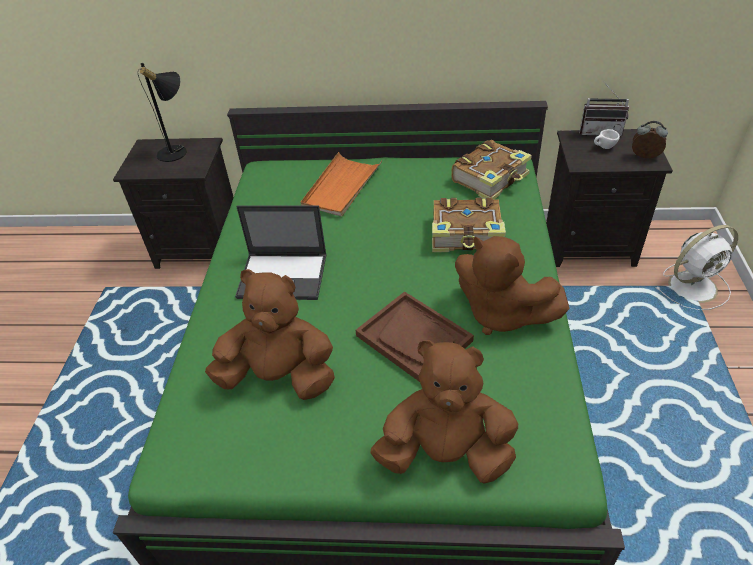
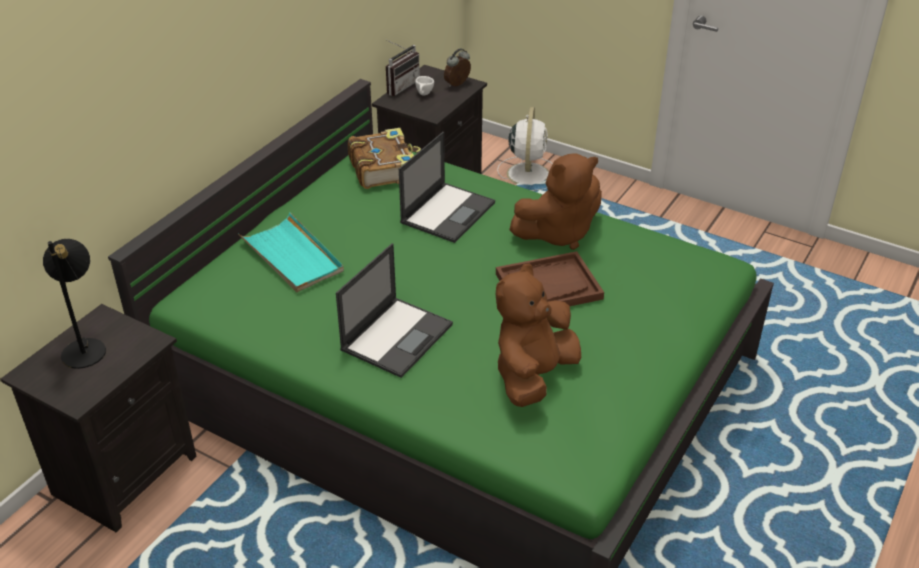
camera: 65 degrees left, 5 degrees down
orange tray [300,152,382,216] -> turquoise tray [238,212,344,292]
brown plush toy [371,340,518,484] -> none
book [432,197,506,252] -> laptop [399,132,495,243]

